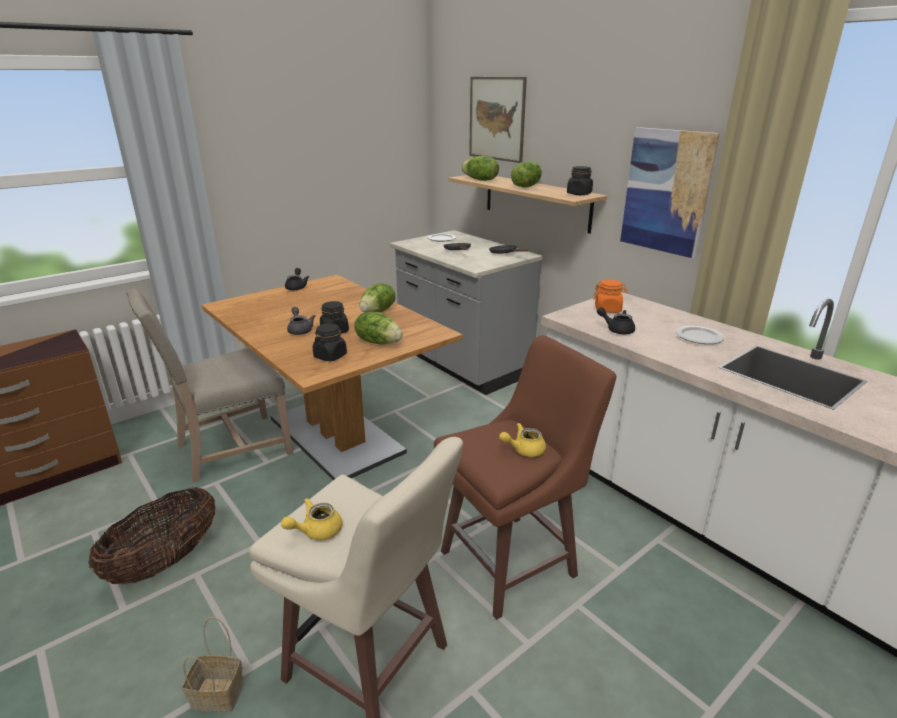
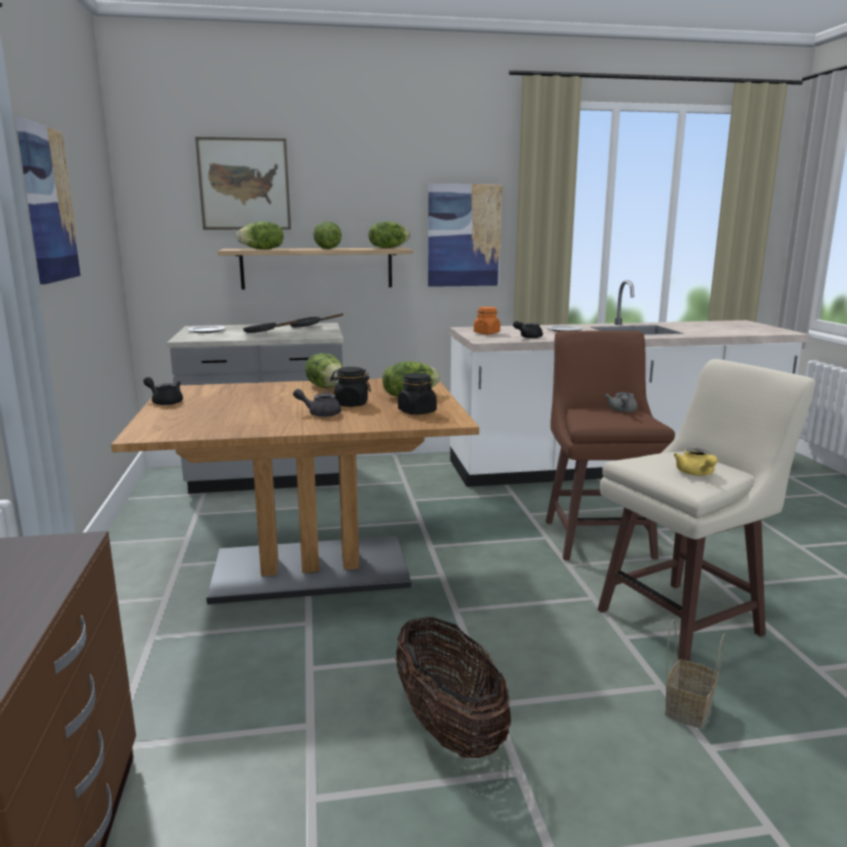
camera: 60 degrees left, 10 degrees down
beige chair [126,288,293,483] -> none
yellow teapot [499,423,546,457] -> grey teapot [605,392,638,412]
black jar [567,166,593,195] -> lettuce [369,221,410,248]
none -> picture [15,117,81,284]

